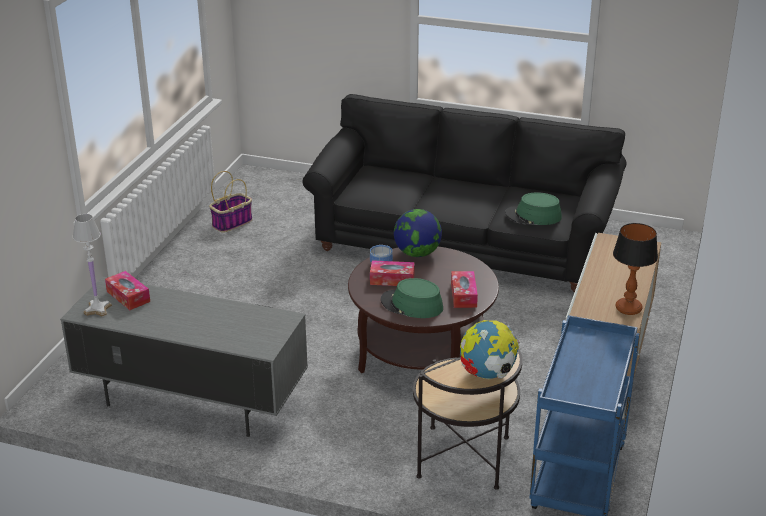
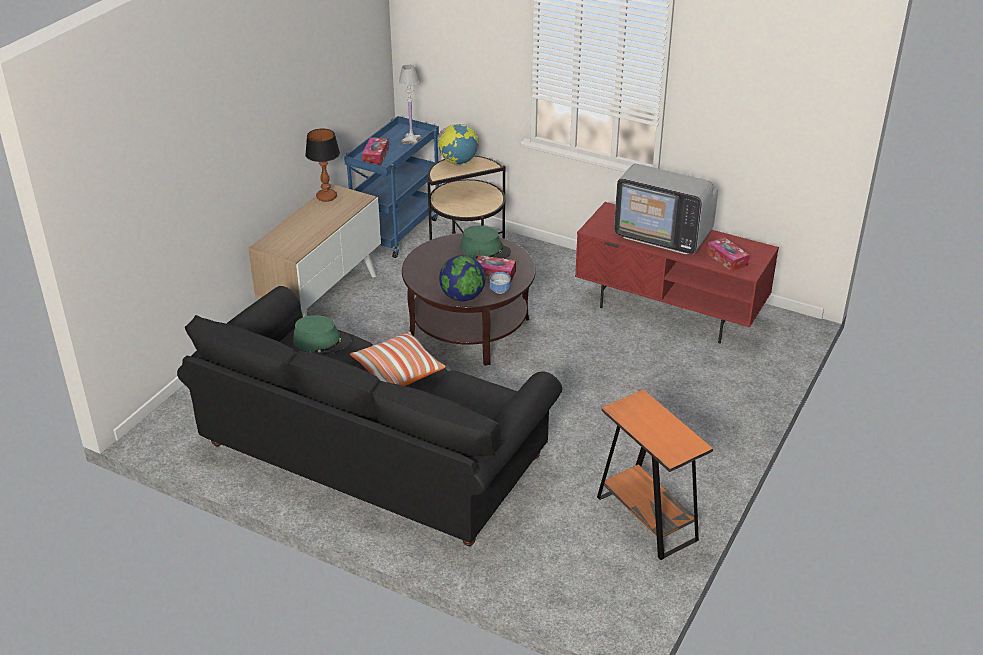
camera: 170 degrees left, 5 degrees up
grey tv stand [60,277,308,437] -> red tv stand [575,202,779,343]
white table lamp [73,214,112,317] -> white table lamp moved to [399,64,422,145]
basket [209,171,252,233] -> orange side table [597,389,713,560]
tissue box [451,271,478,308] -> tissue box moved to [362,137,389,166]
none -> pillow [350,331,446,386]
none -> television [614,164,718,254]

